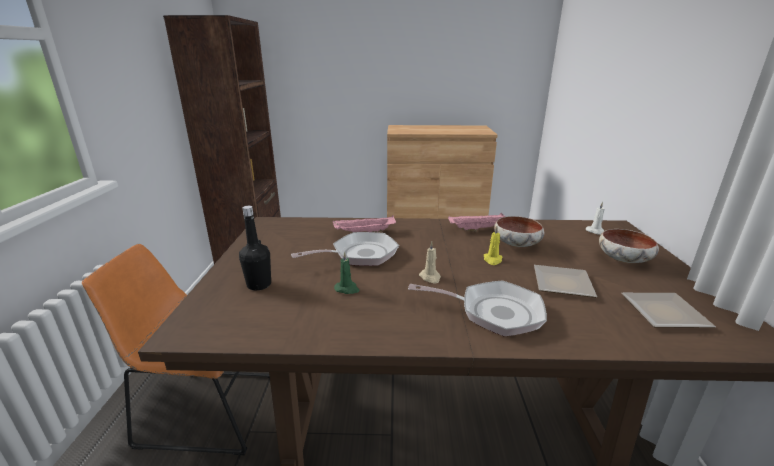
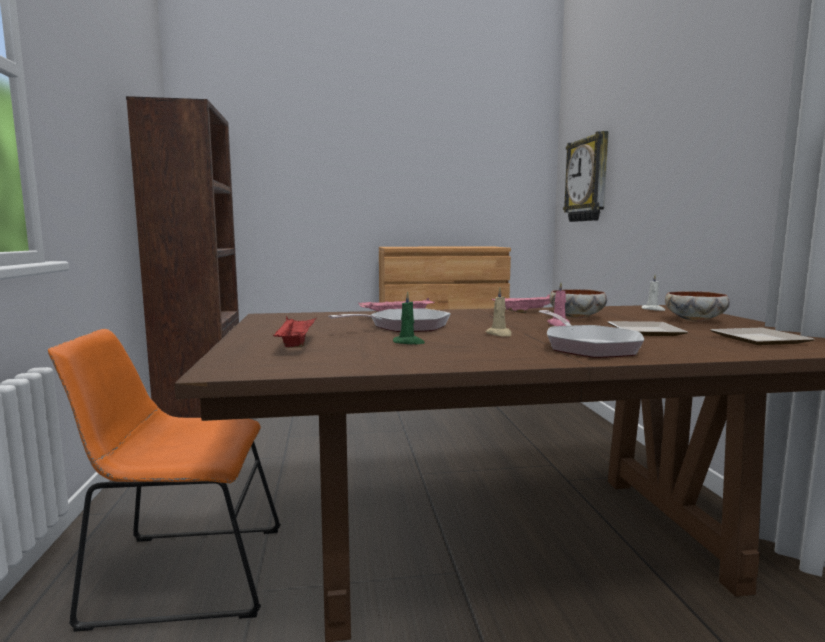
camera: 10 degrees left, 15 degrees down
black bottle [239,206,271,291] -> red tray [272,316,317,348]
frying pan [408,280,547,337] -> frying pan turned 75 degrees clockwise [539,310,644,358]
yellow candle [484,227,502,265] -> pink candle [547,283,570,326]
none -> wall clock [563,131,609,222]

